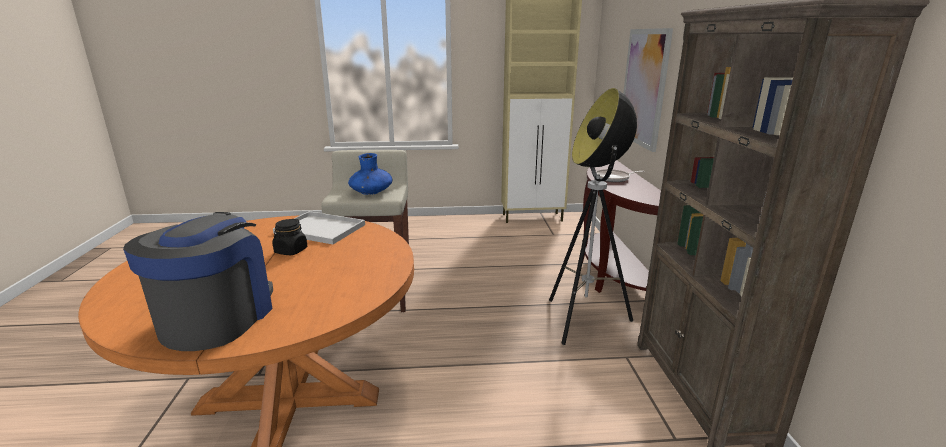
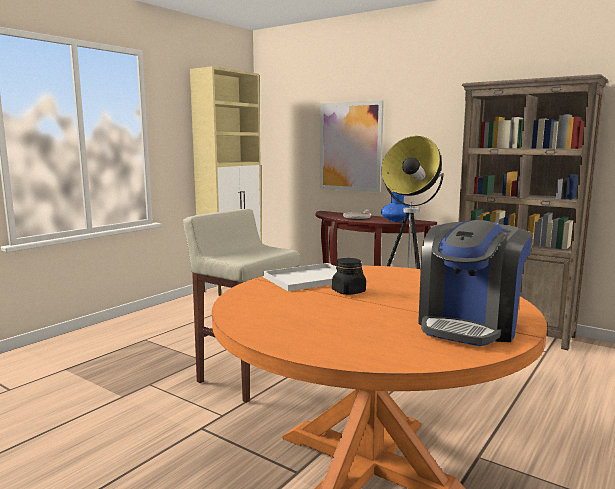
camera: 50 degrees left, 10 degrees down
coffee machine [123,212,273,351] -> coffee machine turned 105 degrees counterclockwise [418,220,533,346]
blue vase [348,153,393,195] -> blue vase moved to [381,192,409,222]

